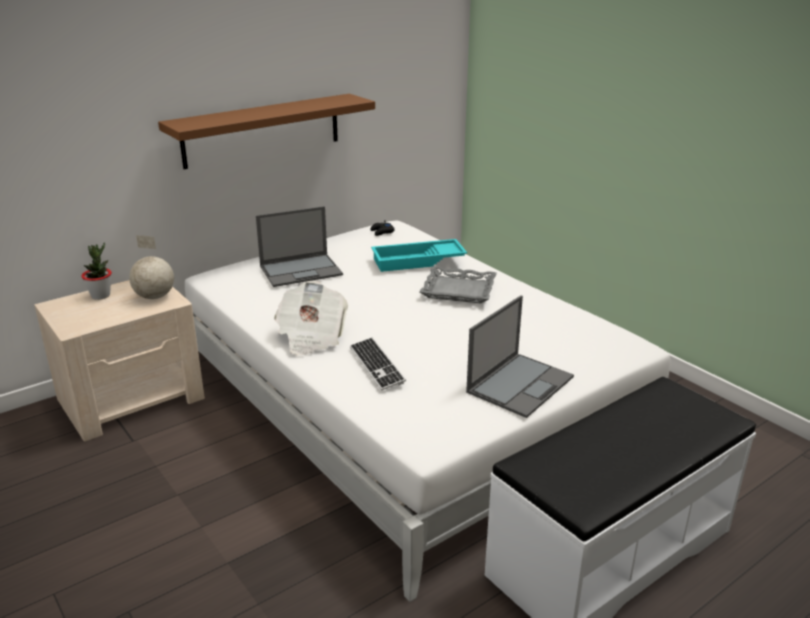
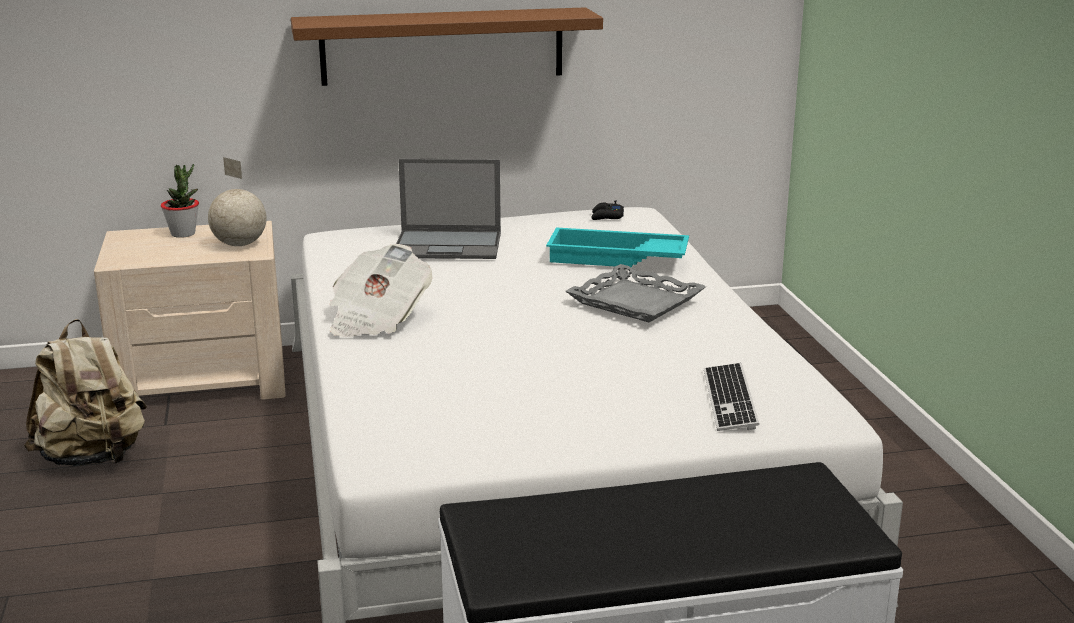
camera: 25 degrees right, 5 degrees down
keyboard [350,337,406,390] -> keyboard moved to [704,363,760,431]
laptop [466,295,574,418] -> none
none -> beige backpack [24,319,147,466]

